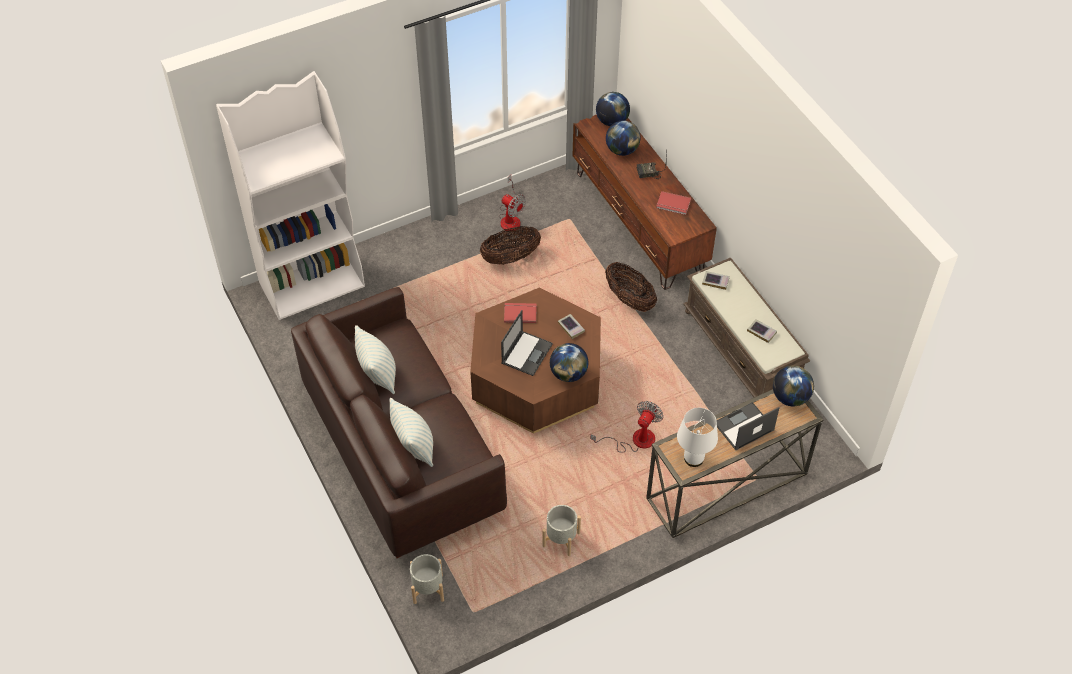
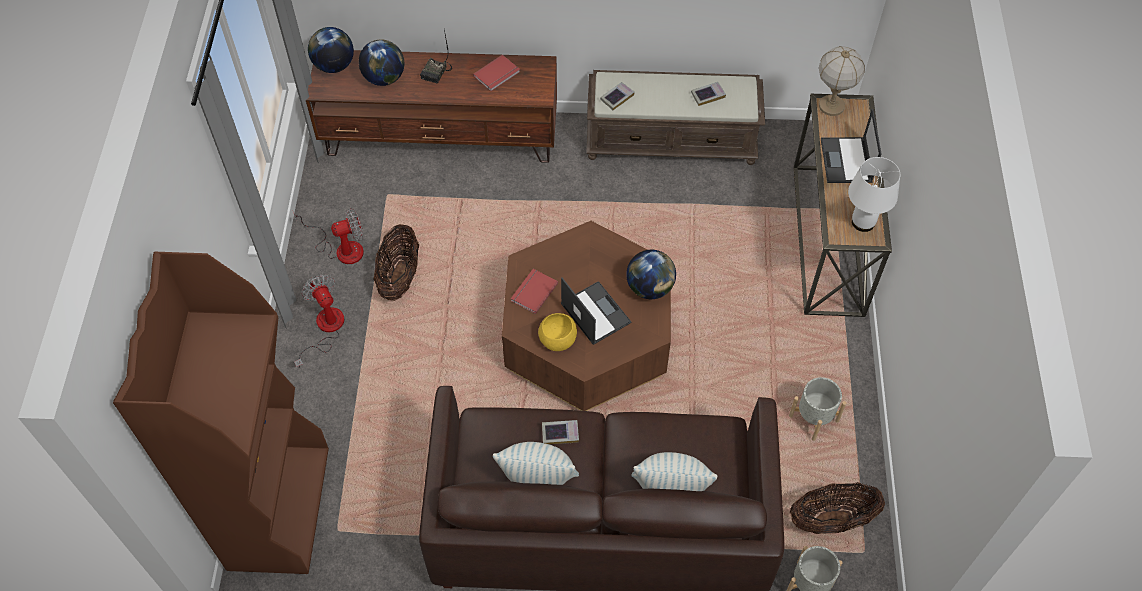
camera: 60 degrees left, 5 degrees up
white bookcase [216,71,365,320] -> brown bookcase [113,252,329,574]
book [558,314,585,339] -> book moved to [542,420,579,444]
fan [590,401,663,453] -> fan moved to [294,274,345,368]
basket [605,262,657,312] -> basket moved to [790,482,885,534]
globe [773,366,814,406] -> table lamp [819,46,865,116]
none -> yellow bowl [538,313,577,351]

